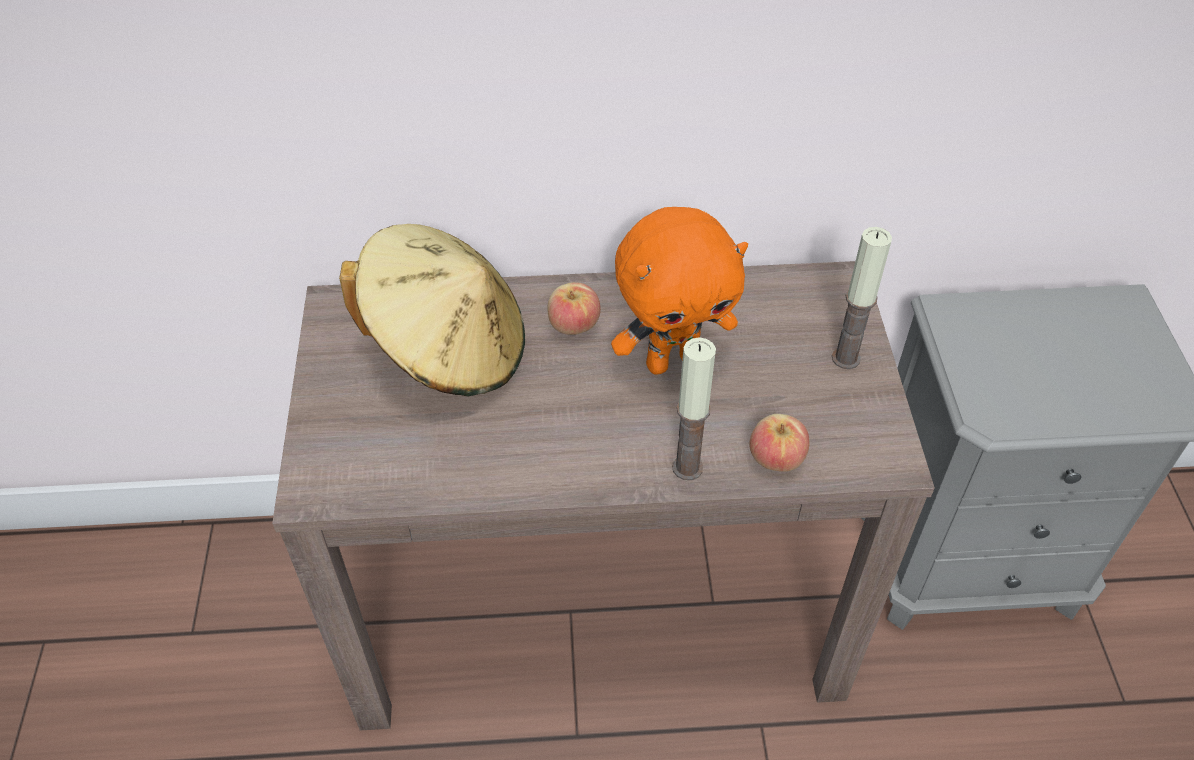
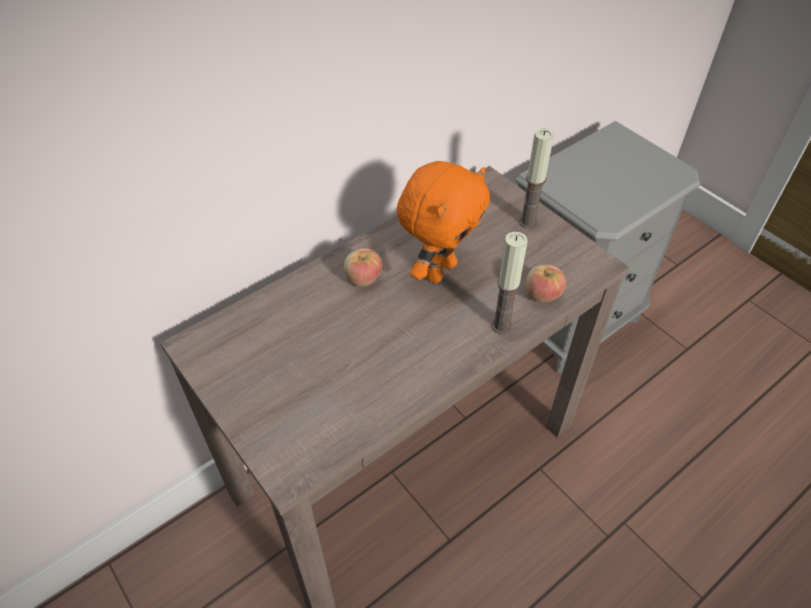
camera: 35 degrees left, 0 degrees up
beige hat [339,224,525,396] -> none

